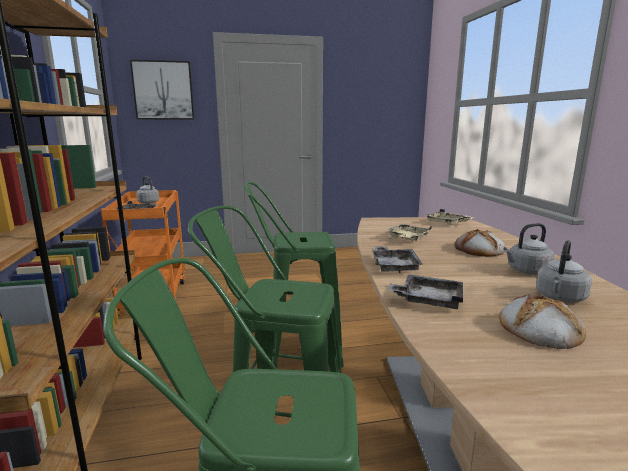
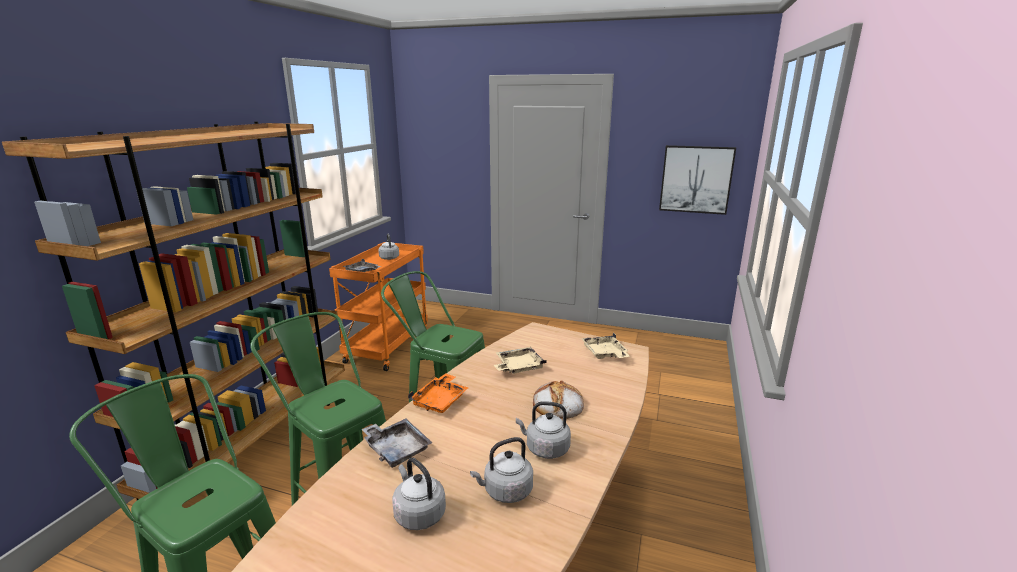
camera: 30 degrees right, 5 degrees up
picture [130,60,194,119] -> picture moved to [659,145,736,215]
grey tray [372,246,423,273] -> orange tray [408,373,469,413]
bread [499,294,586,349] -> grey kettle [392,458,446,530]

